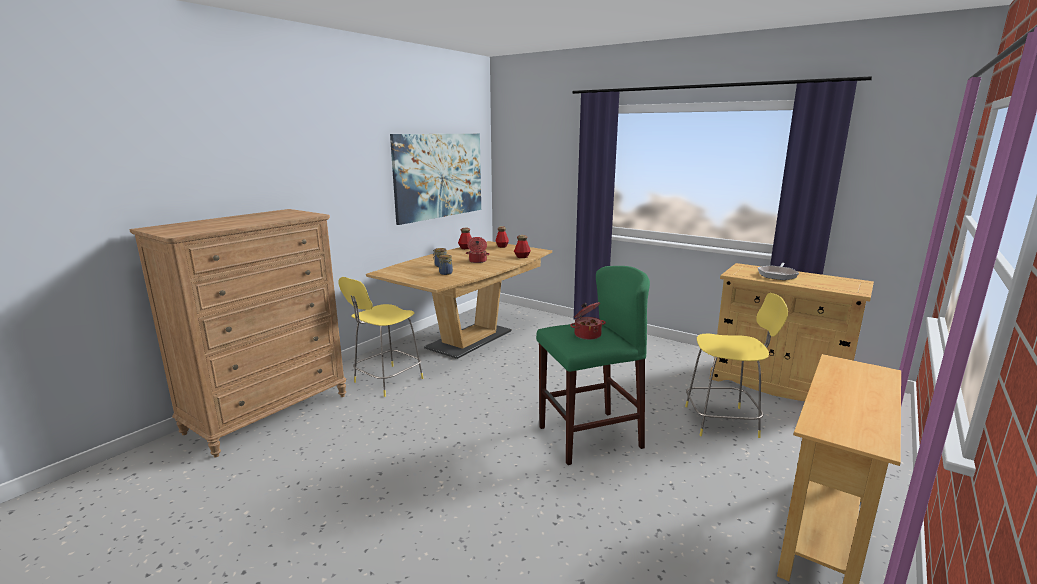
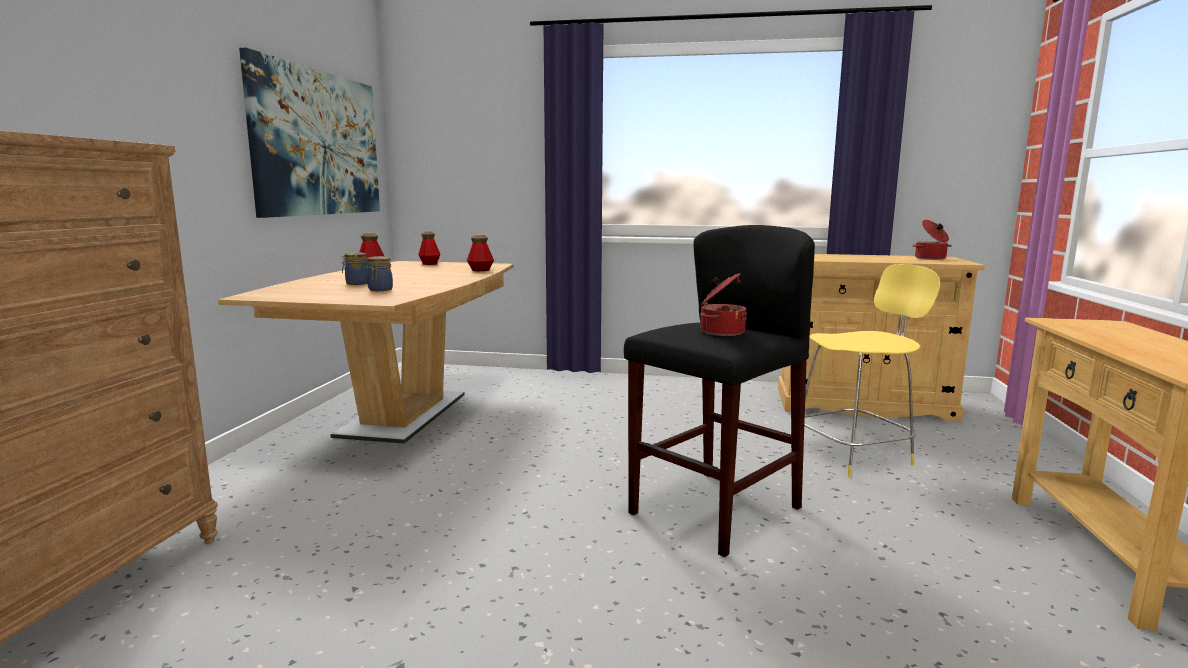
camera: 25 degrees left, 5 degrees down
yellow stool [338,277,423,397] -> none
cooking pot [466,237,490,263] -> cooking pot moved to [912,220,952,260]
green stool [536,266,650,465] -> black stool [624,225,815,557]
frying pan [758,262,799,280] -> none

